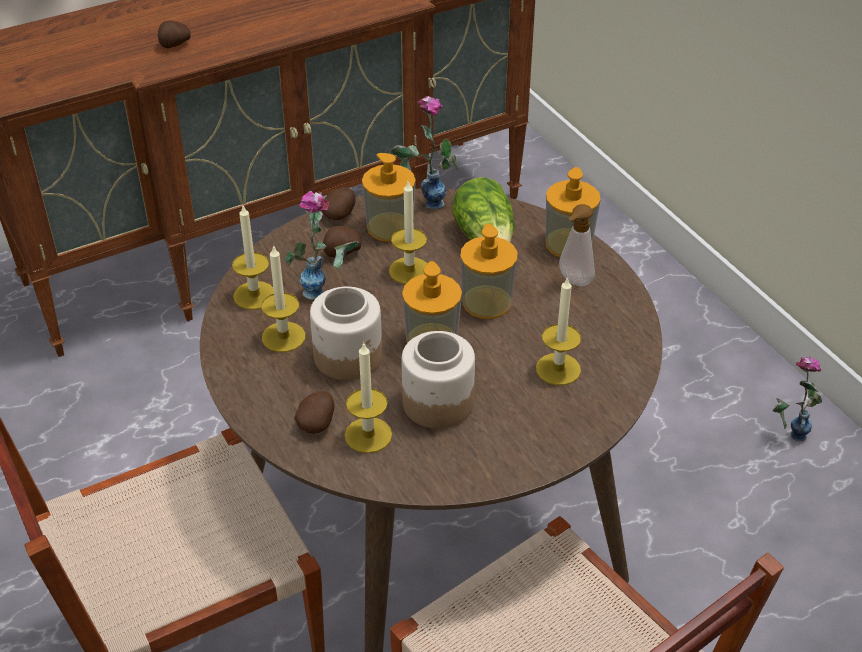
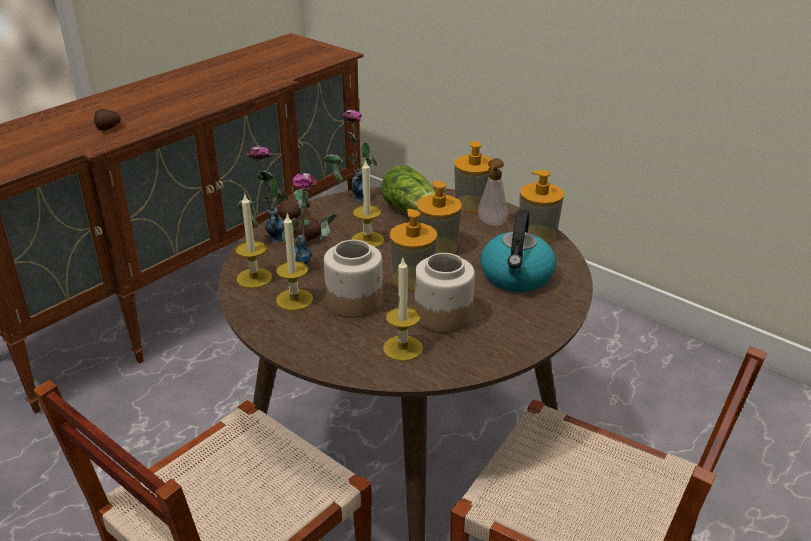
camera: 20 degrees left, 10 degrees down
potato [294,391,334,434] -> none
soap dispenser [362,153,416,242] -> soap dispenser moved to [519,170,564,244]
candle [536,276,581,385] -> kettle [480,209,556,292]
vase [773,356,822,442] -> vase moved to [237,146,288,242]

